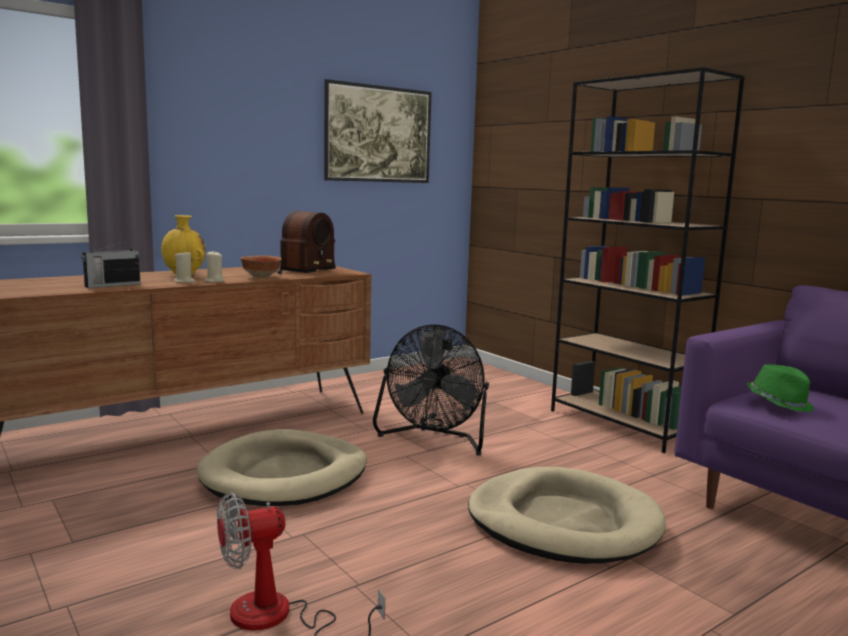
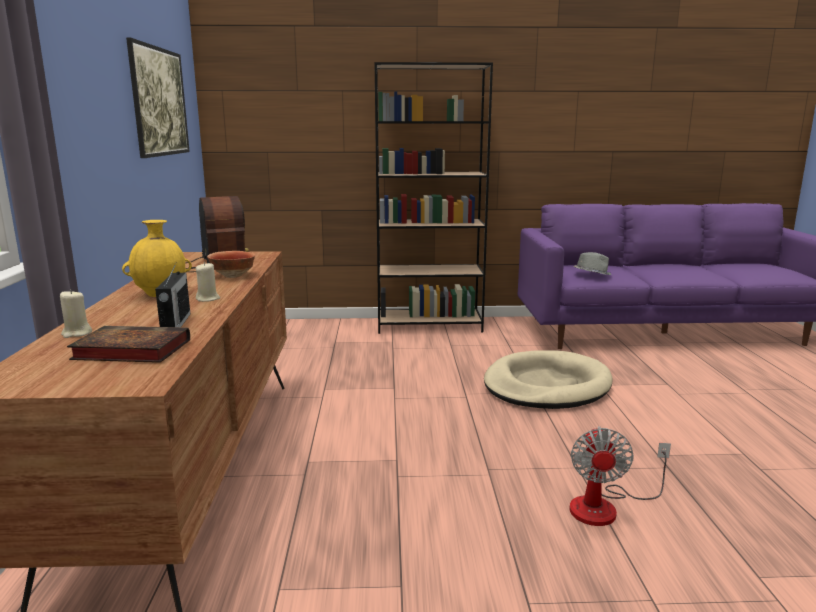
camera: 55 degrees left, 5 degrees up
beige dog bed [196,429,367,506] -> none
beige candle [204,252,225,282] -> beige candle moved to [60,290,92,338]
black fan [373,325,489,456] -> none
green hat [747,364,814,412] -> grey hat [573,252,612,275]
none -> book [67,326,190,363]

